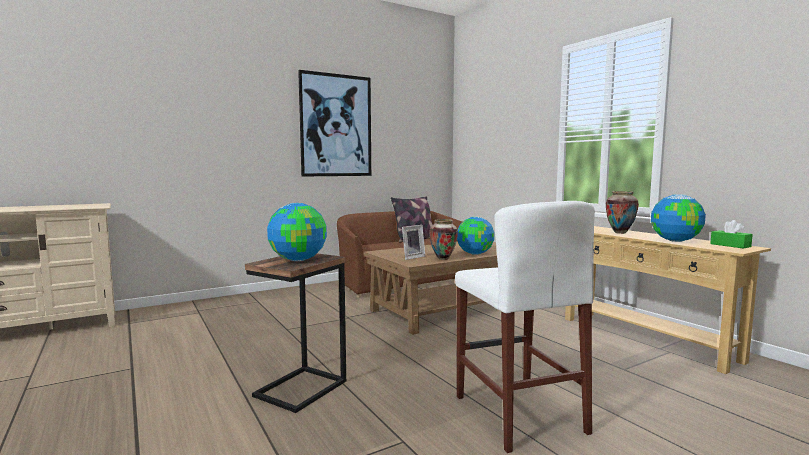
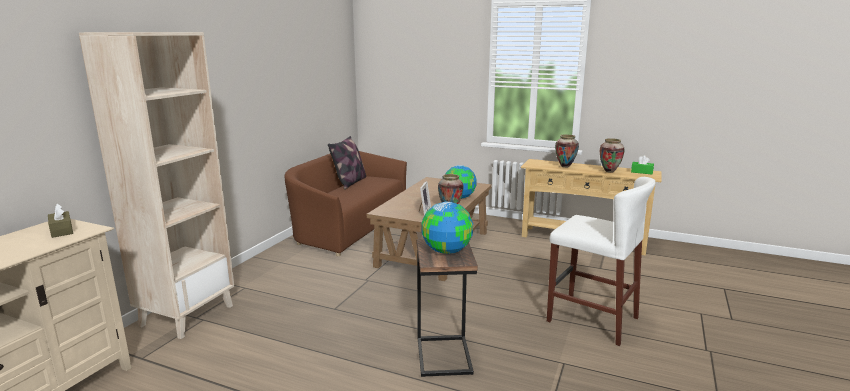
camera: 35 degrees left, 10 degrees up
picture [298,70,371,177] -> none
globe [651,194,706,242] -> vase [600,138,625,173]
none -> brown tissue box [48,203,73,238]
none -> beige bookcase [79,32,235,339]

